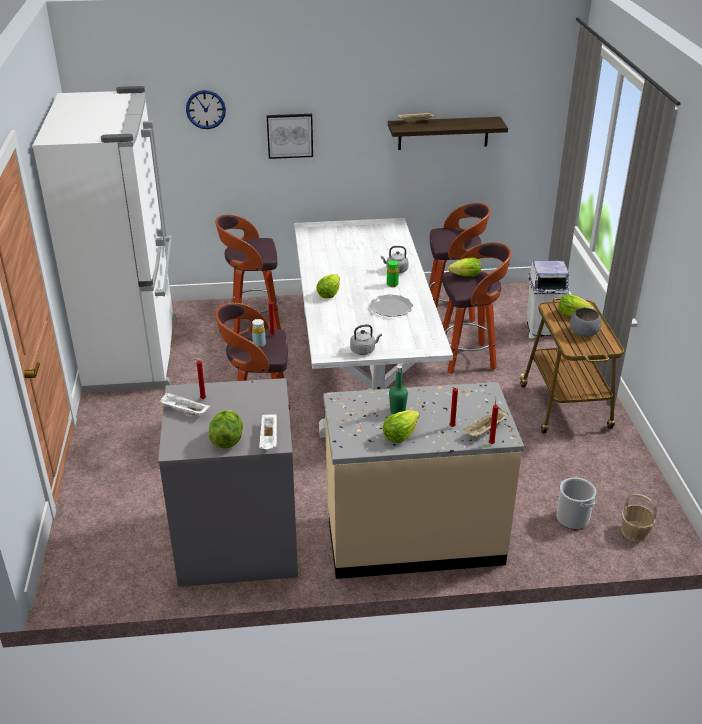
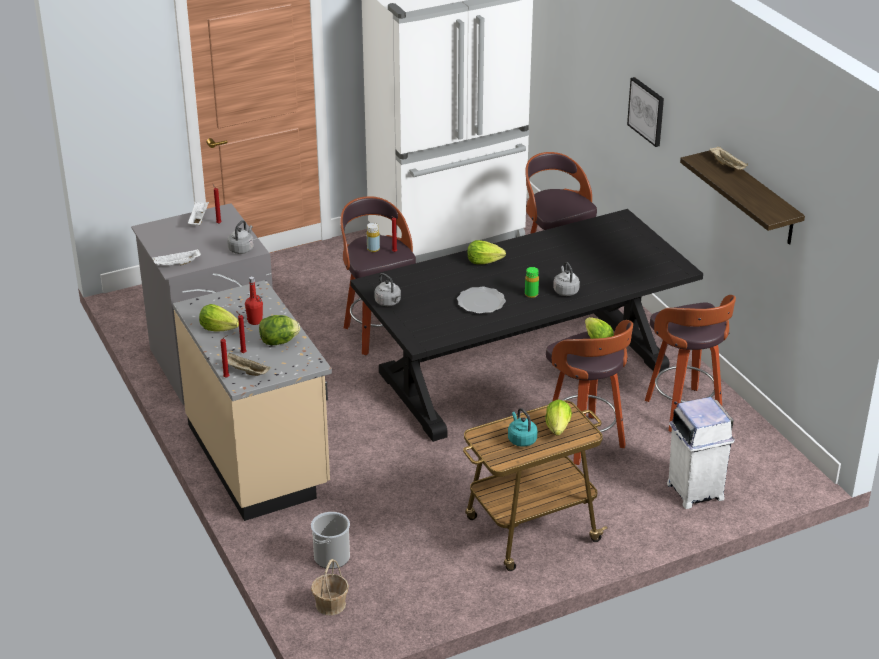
camera: 70 degrees right, 0 degrees up
wall clock [186,90,226,129] -> none
lettuce [209,410,243,449] -> lettuce moved to [259,315,300,345]
white dining table [294,218,453,437] -> black dining table [350,209,703,442]
green bottle [389,365,408,414] -> red bottle [245,276,263,325]
grey bowl [570,308,602,337] -> turquoise kettle [508,408,537,447]
none -> grey kettle [227,220,254,254]

